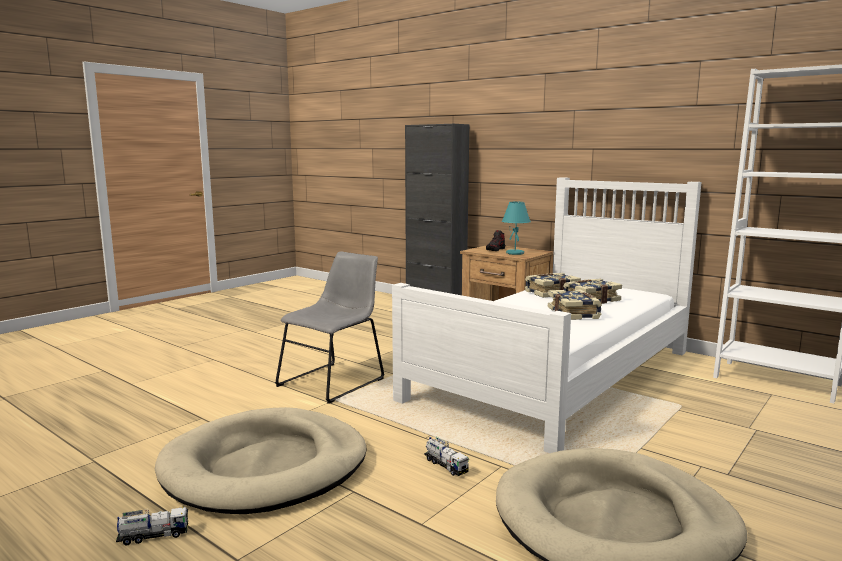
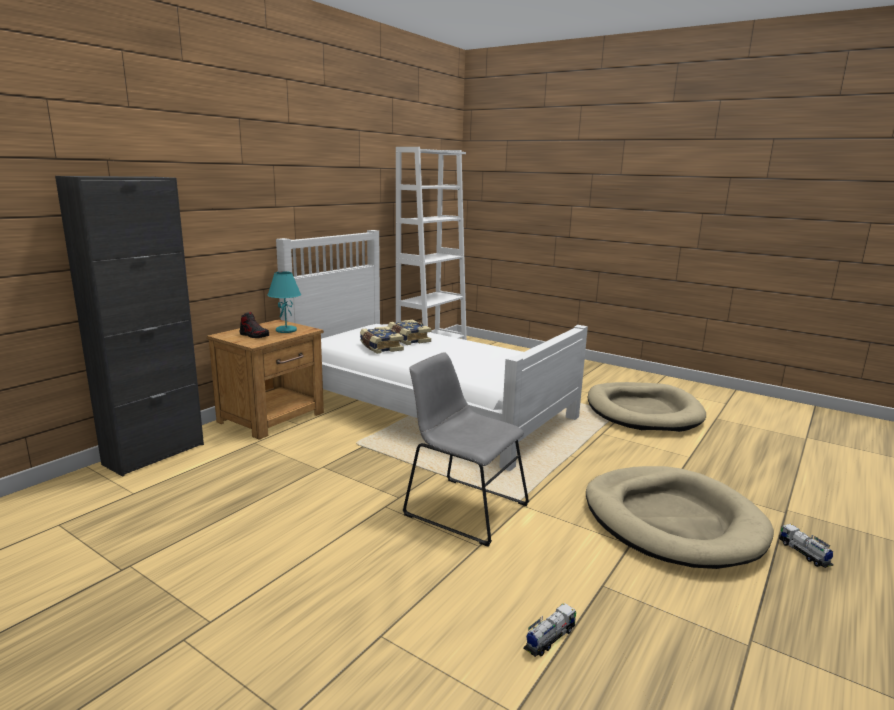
camera: 95 degrees left, 5 degrees up
toy truck [424,437,469,476] -> toy truck moved to [523,603,577,657]
book [548,289,602,320] -> none

